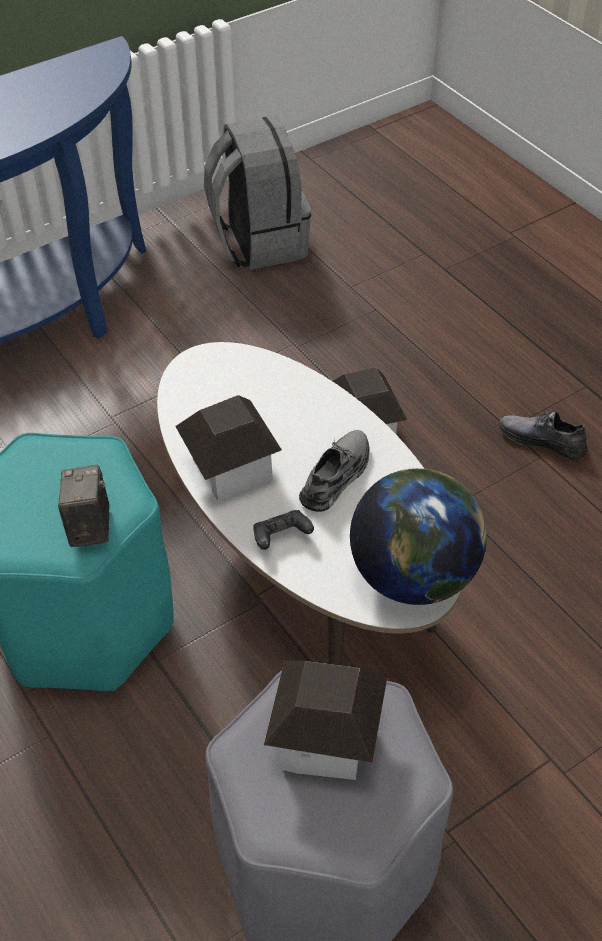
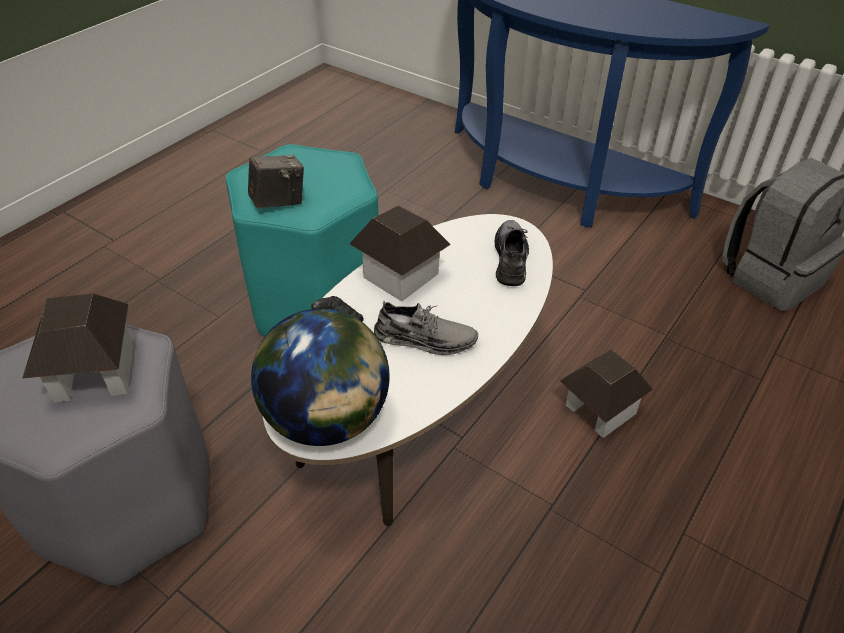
camera: 70 degrees right, 5 degrees down
grey shoe [499,409,588,460] -> grey shoe moved to [495,220,529,286]

